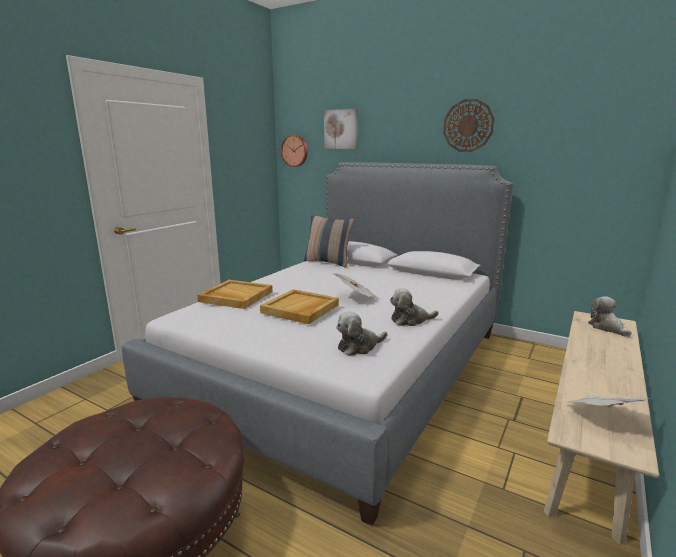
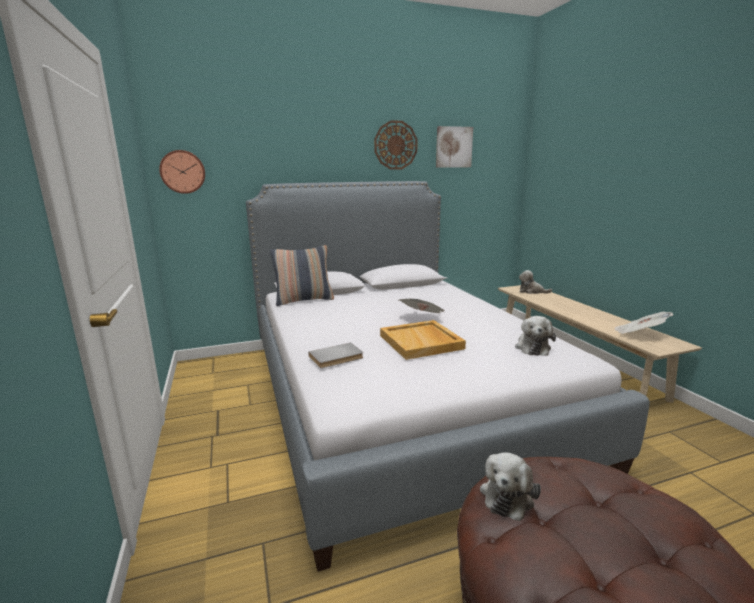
camera: 50 degrees left, 0 degrees up
beige tray [197,280,273,309] -> grey book [309,343,363,368]
picture [324,109,358,149] -> picture moved to [436,126,473,168]
plush toy [390,288,439,326] -> plush toy moved to [480,452,541,521]

